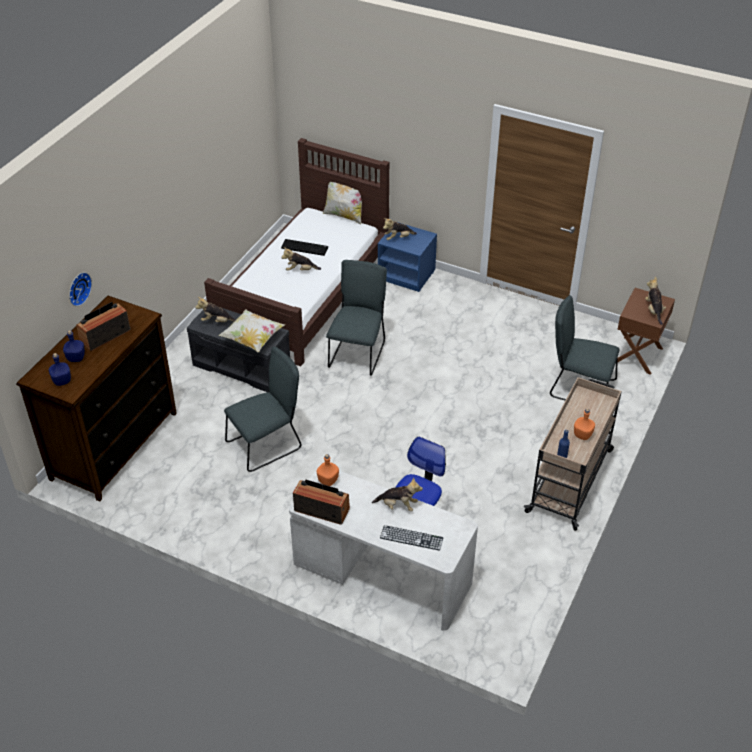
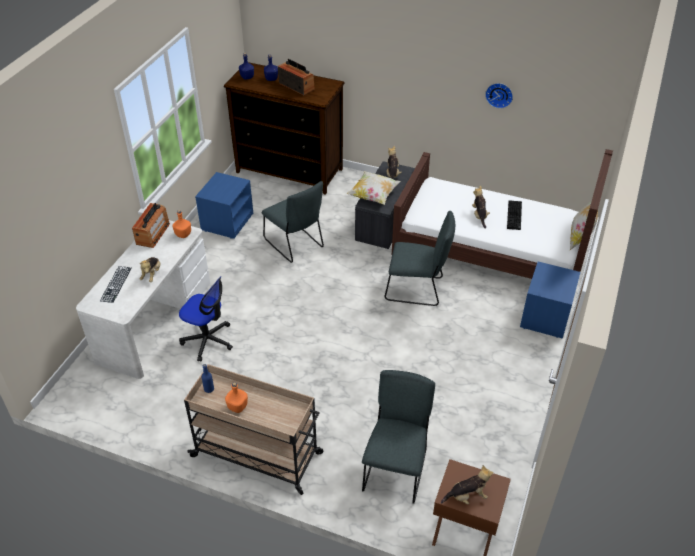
camera: 85 degrees right, 0 degrees up
wall clock [69,272,92,306] -> wall clock moved to [485,83,513,109]
plush toy [383,218,417,240] -> none
none -> blue nightstand [195,172,253,239]

